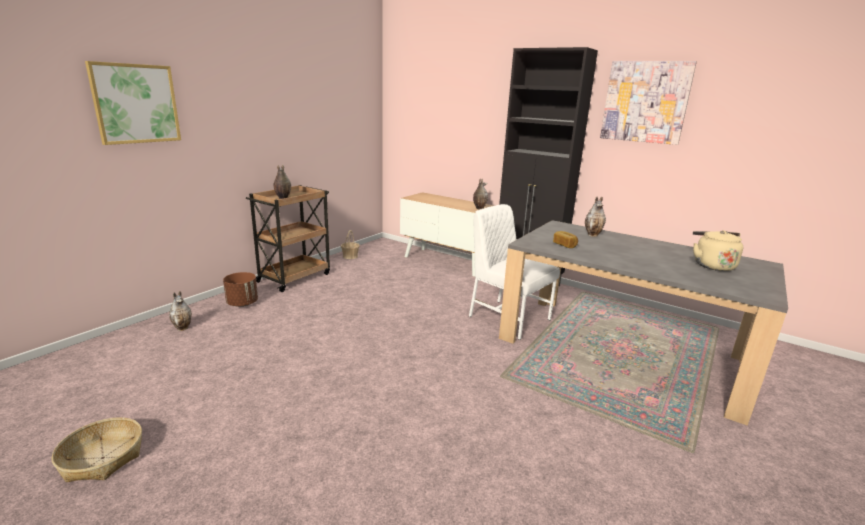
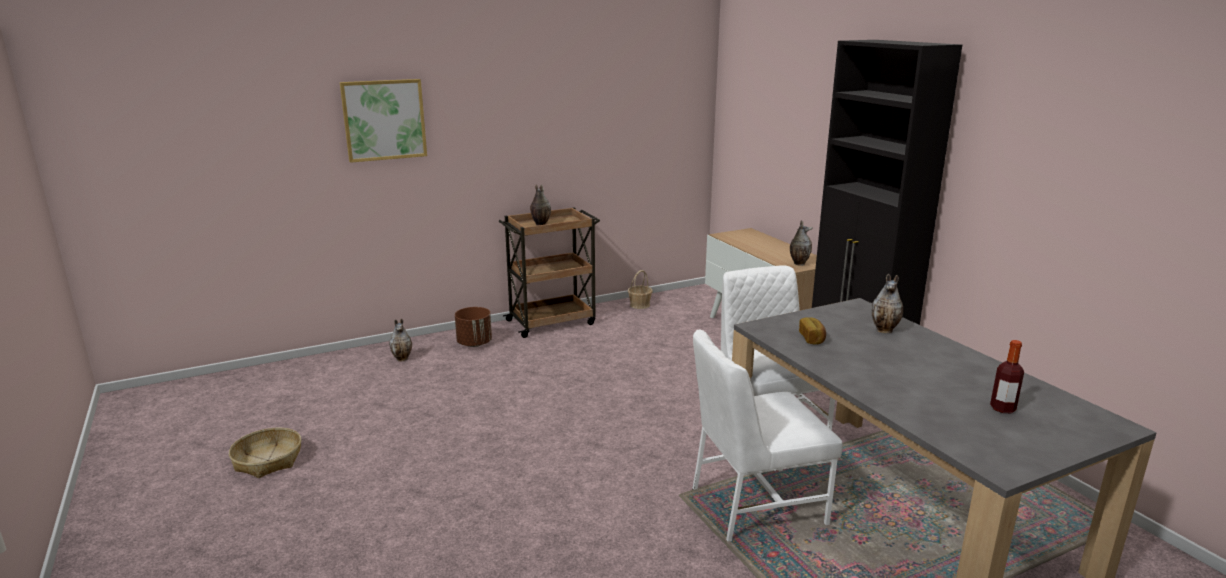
camera: 30 degrees right, 0 degrees up
picture [600,61,697,145] -> none
beige kettle [693,230,743,271] -> bottle [990,340,1024,413]
none -> white chair [692,330,843,542]

